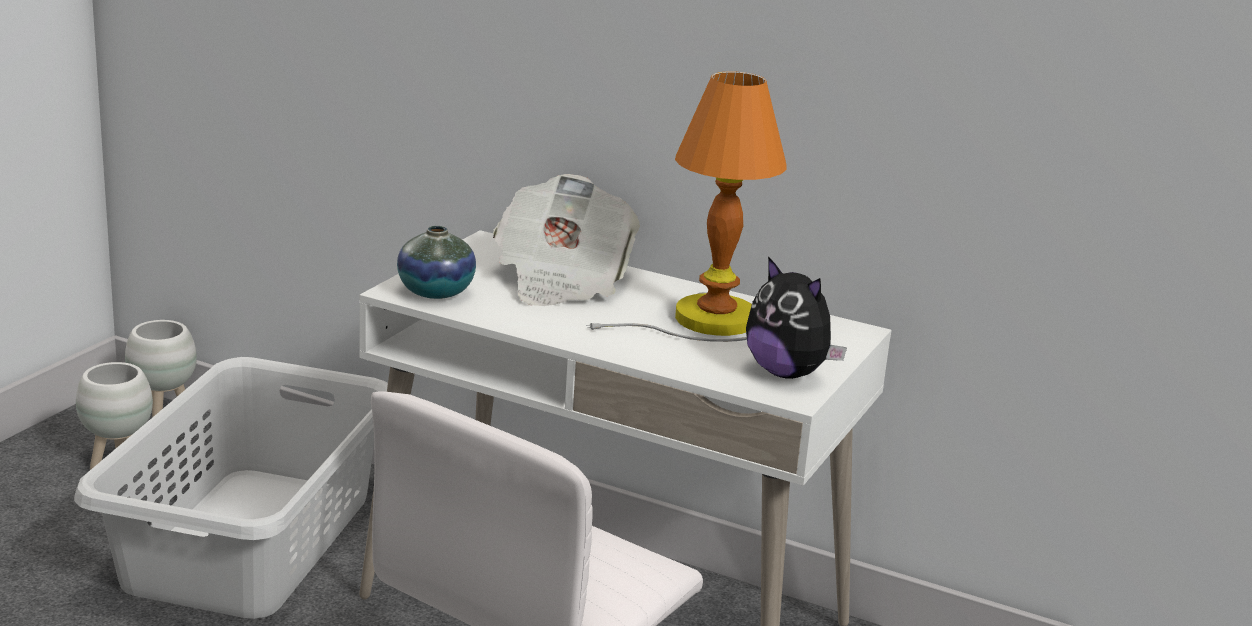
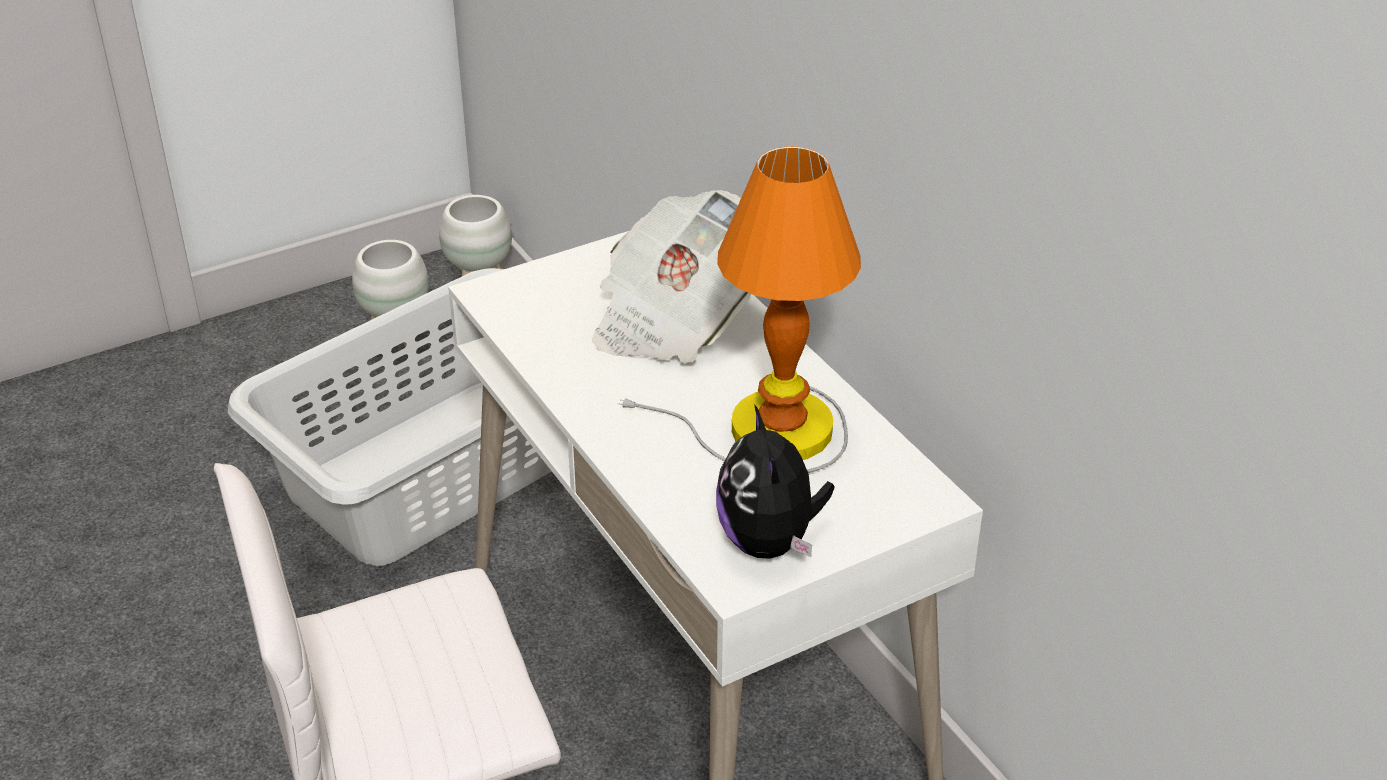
camera: 35 degrees right, 15 degrees up
vase [397,226,476,299] -> none

